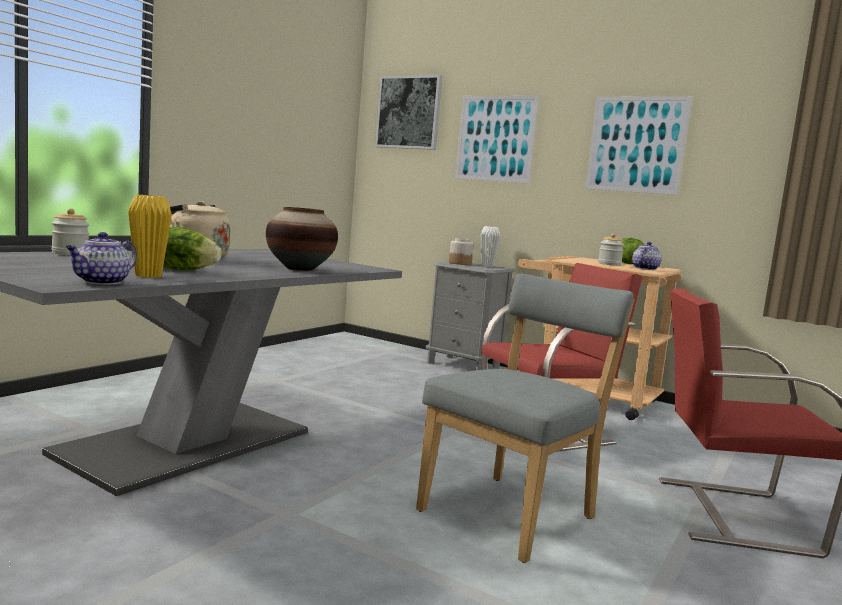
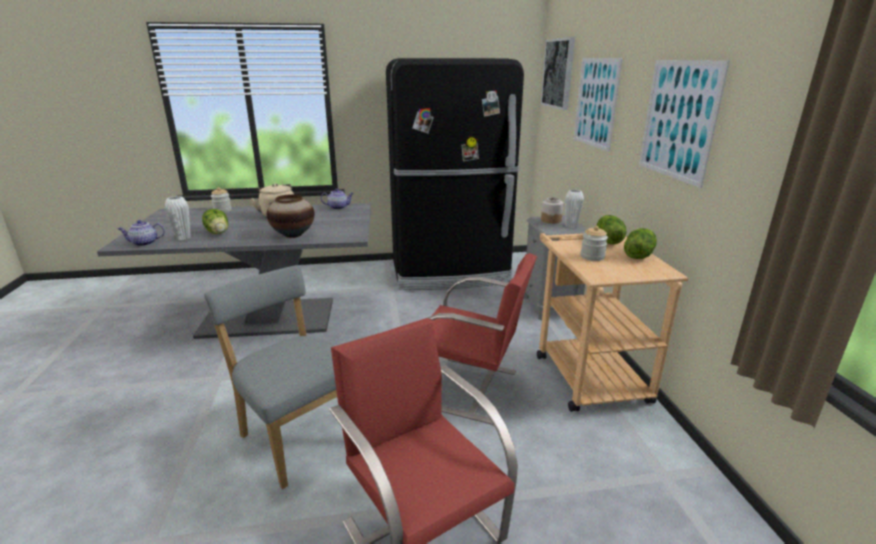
camera: 50 degrees right, 15 degrees up
yellow vase [128,195,172,278] -> white vase [165,196,191,240]
grey chair [416,273,635,563] -> grey chair turned 135 degrees counterclockwise [204,265,337,489]
teapot [632,242,662,270] -> teapot moved to [321,188,354,209]
none -> black fridge [386,58,524,290]
none -> lettuce [597,215,626,244]

